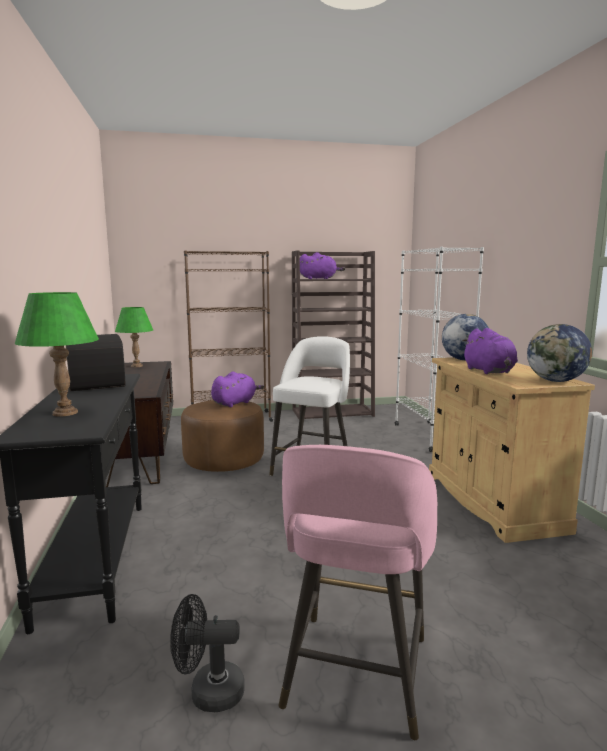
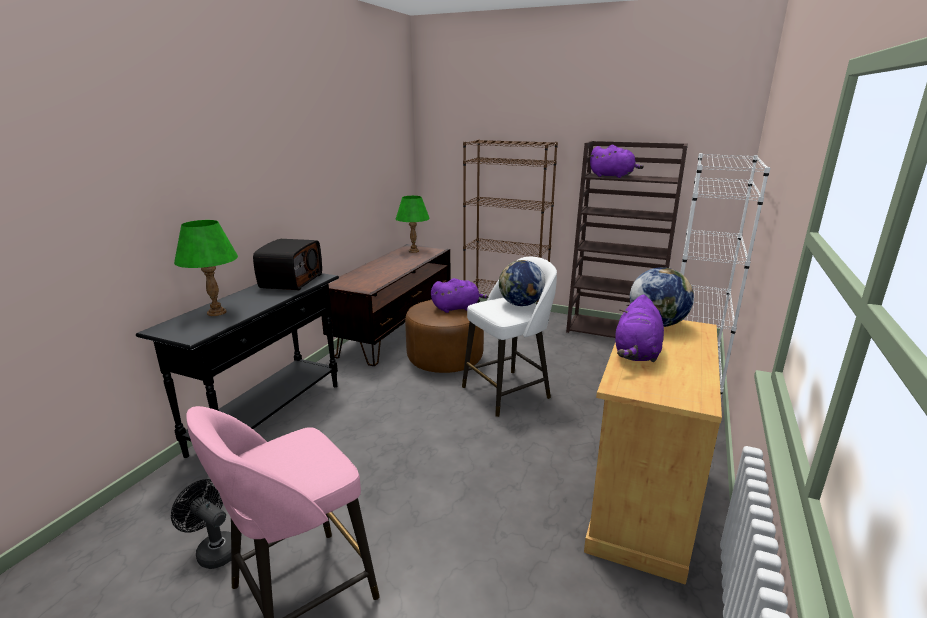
camera: 35 degrees right, 10 degrees up
globe [527,324,592,382] -> globe moved to [499,260,545,306]

